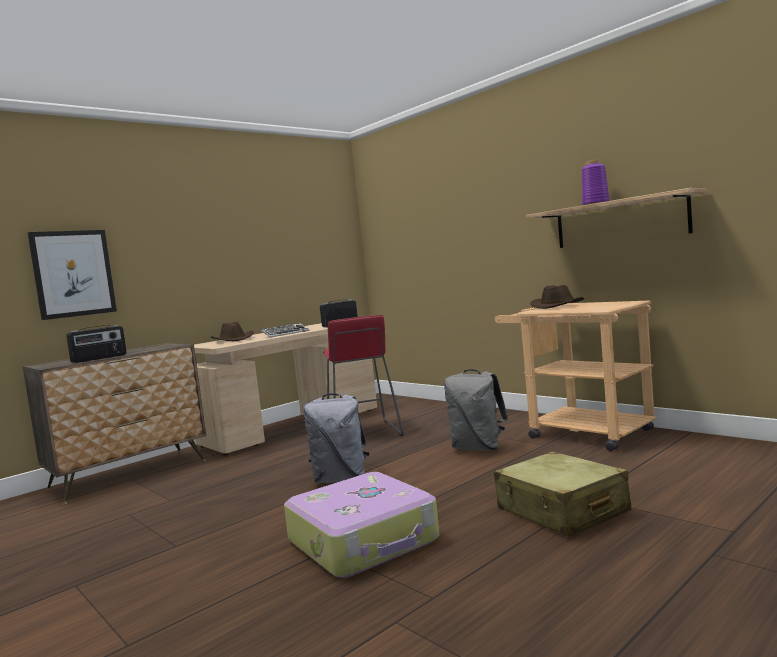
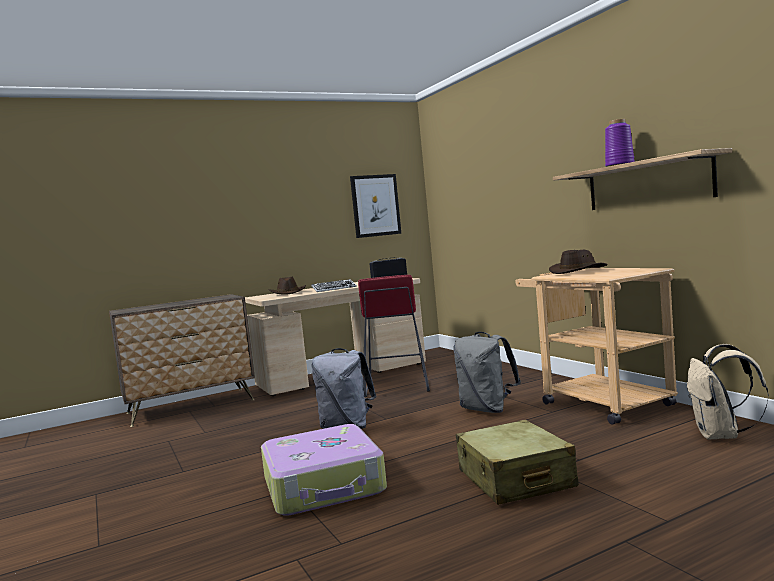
camera: 15 degrees right, 0 degrees up
picture [28,230,117,320] -> picture moved to [350,174,401,238]
radio [66,325,127,363] -> none
none -> beige backpack [687,344,769,439]

